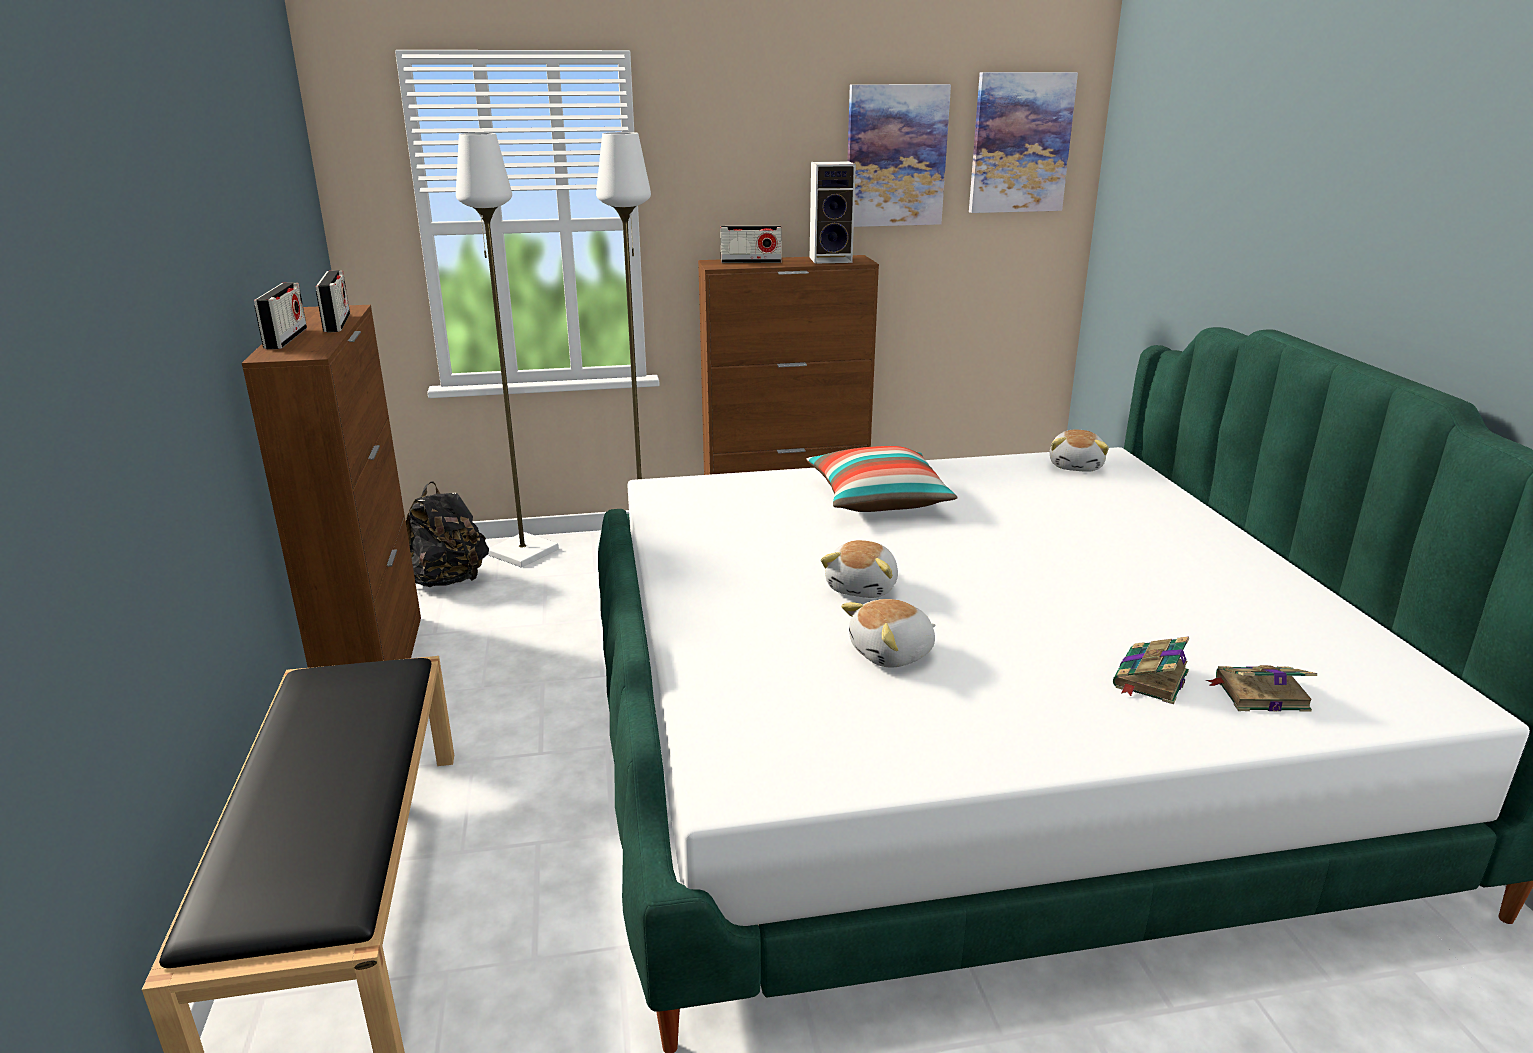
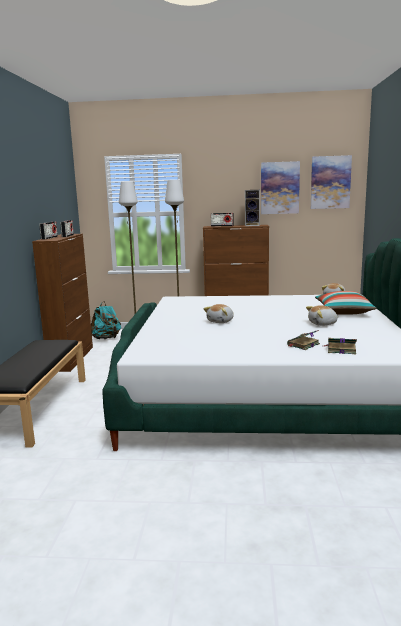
camera: 15 degrees right, 10 degrees down
black backpack [406,481,489,587] -> turquoise backpack [91,301,121,339]
pillow [806,446,958,512] -> pillow moved to [315,291,377,315]
plush toy [841,599,936,668] -> plush toy moved to [306,305,339,326]

